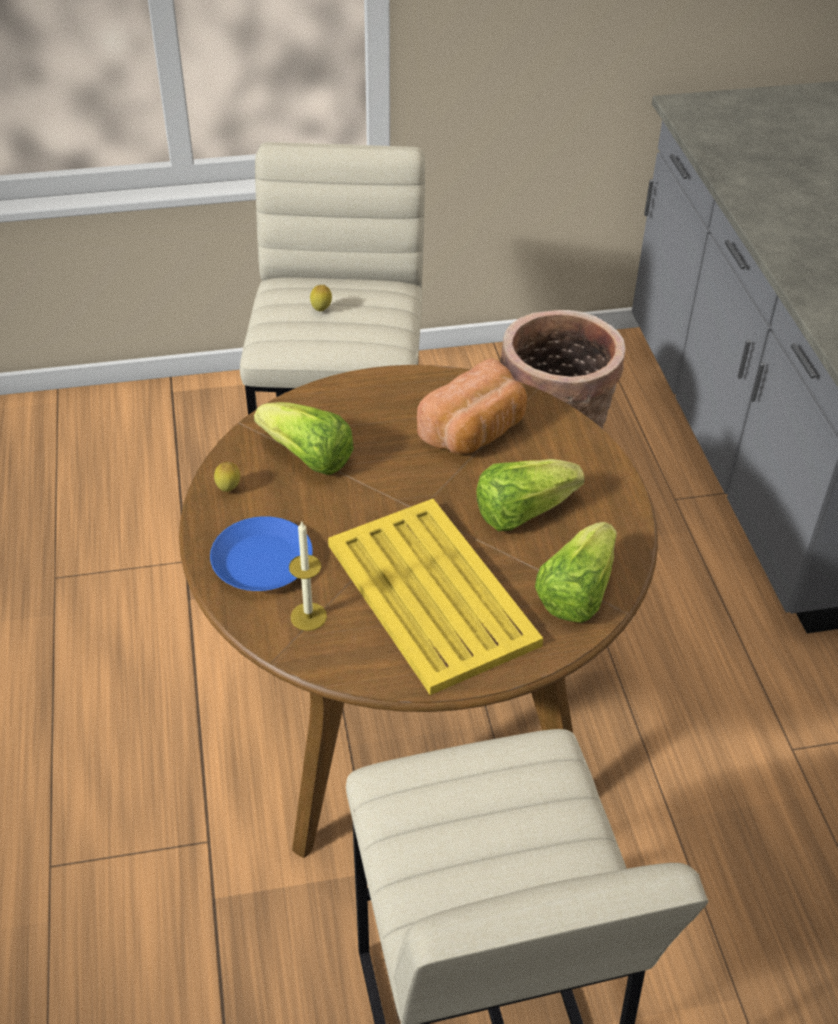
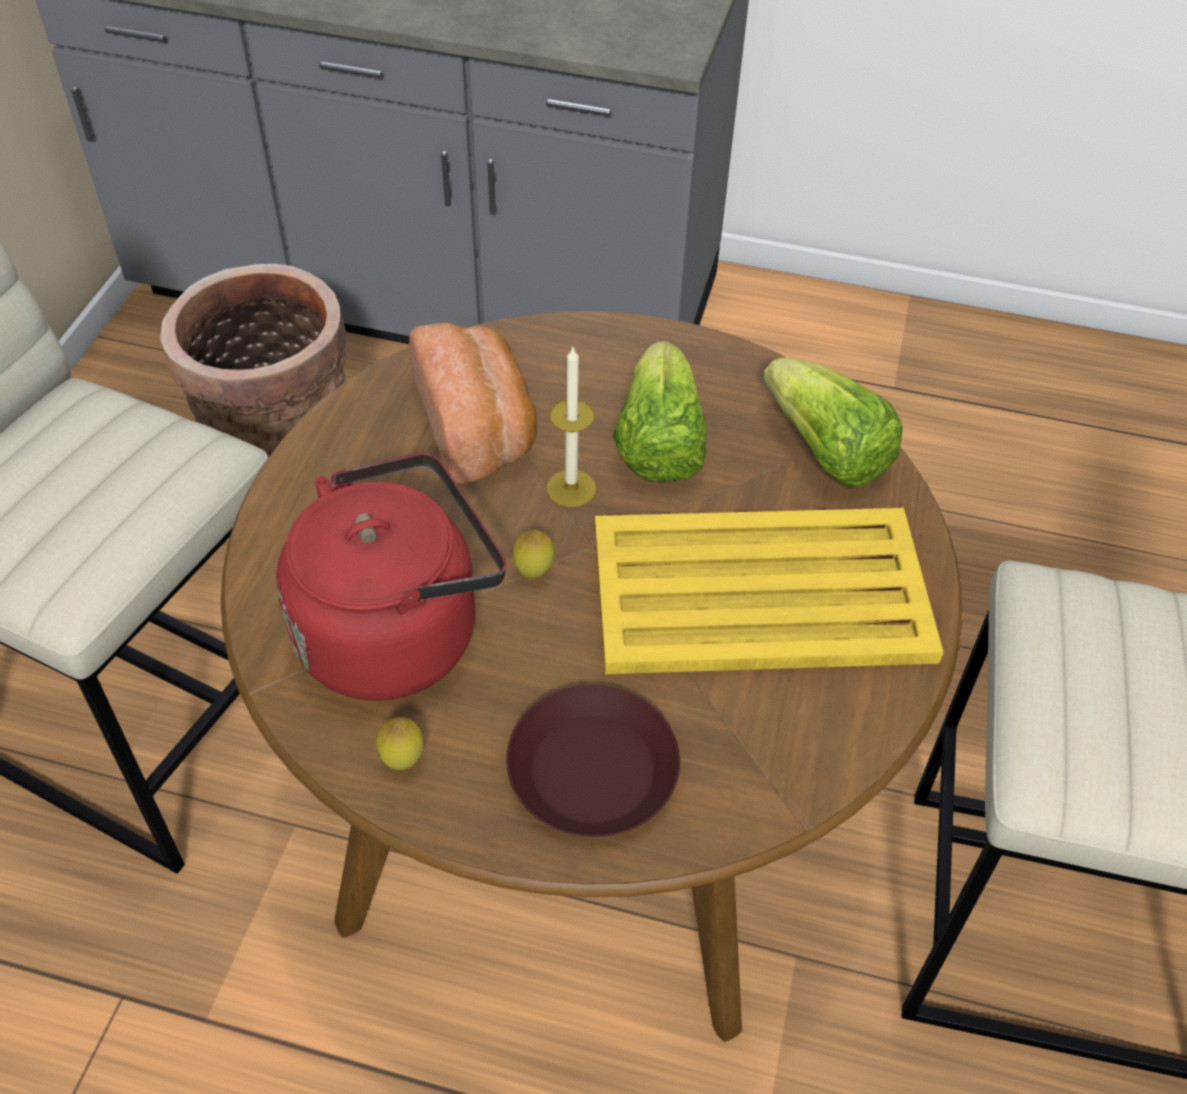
camera: 65 degrees left, 5 degrees up
blue plate [210,516,313,591] -> brown plate [506,685,680,837]
lettuce [254,402,354,475] -> red kettle [276,452,506,701]
candle [289,520,327,631] -> candle moved to [546,347,596,507]
lemon [310,285,332,311] -> lemon moved to [513,529,554,579]

